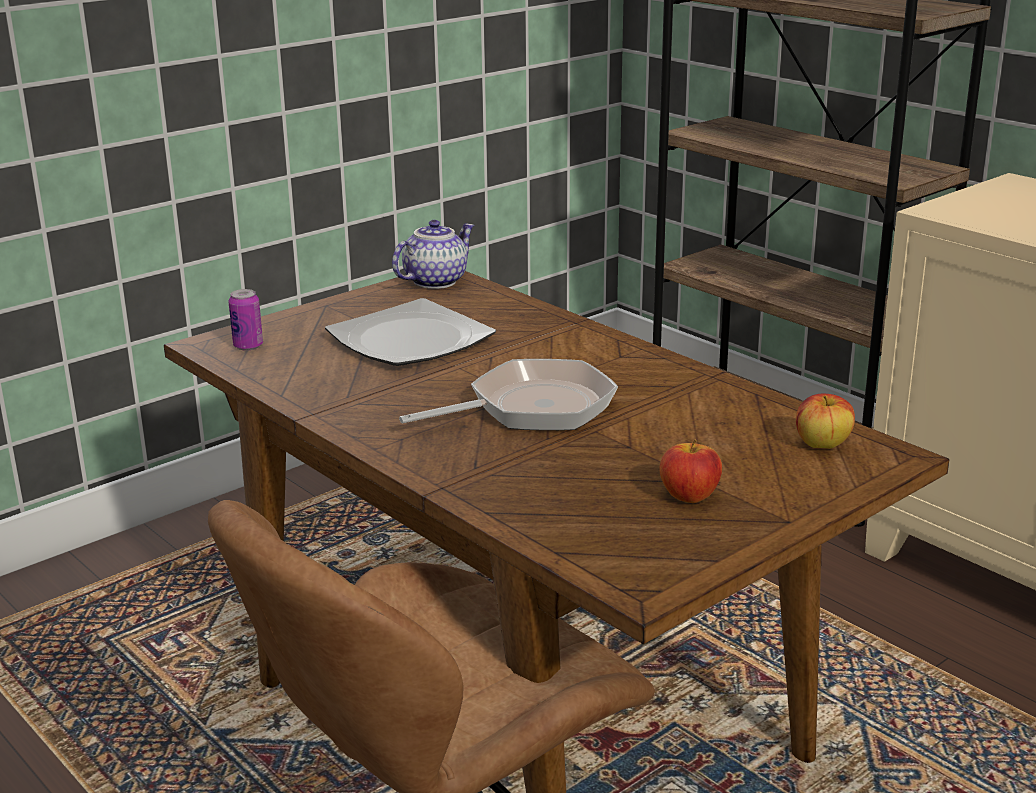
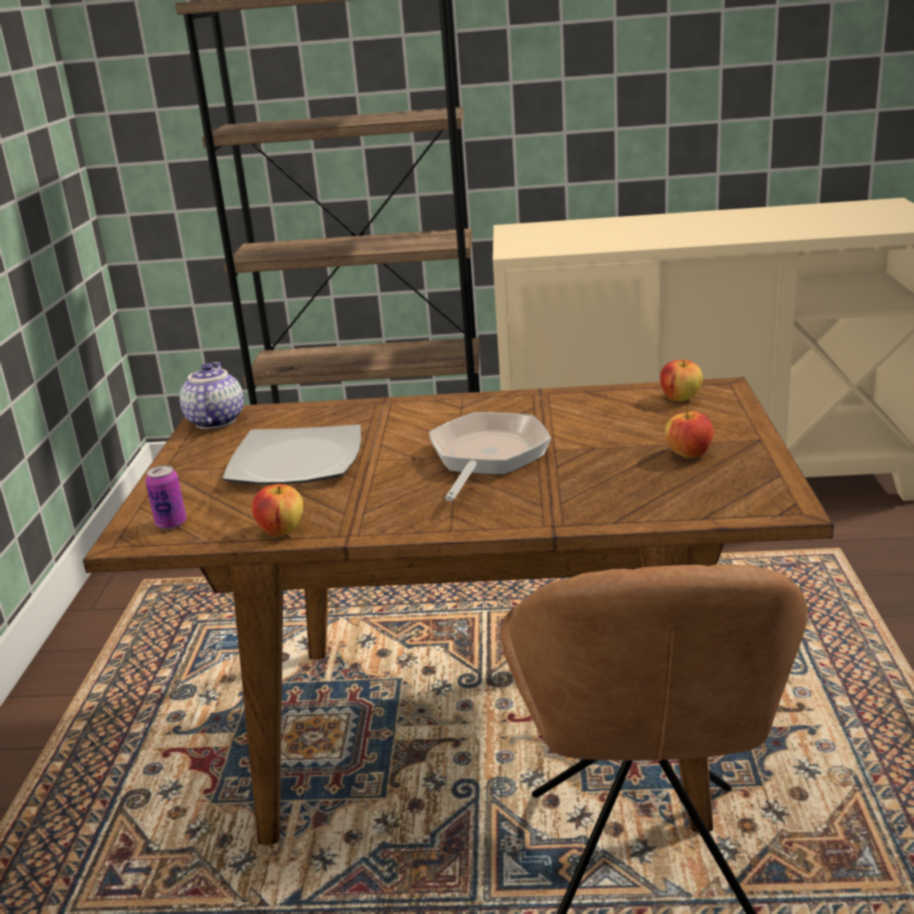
camera: 45 degrees left, 0 degrees up
none -> apple [252,484,303,536]

